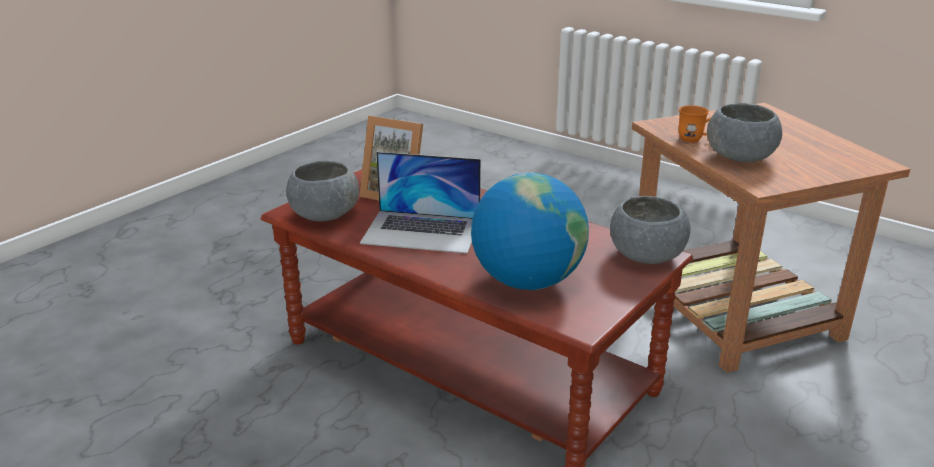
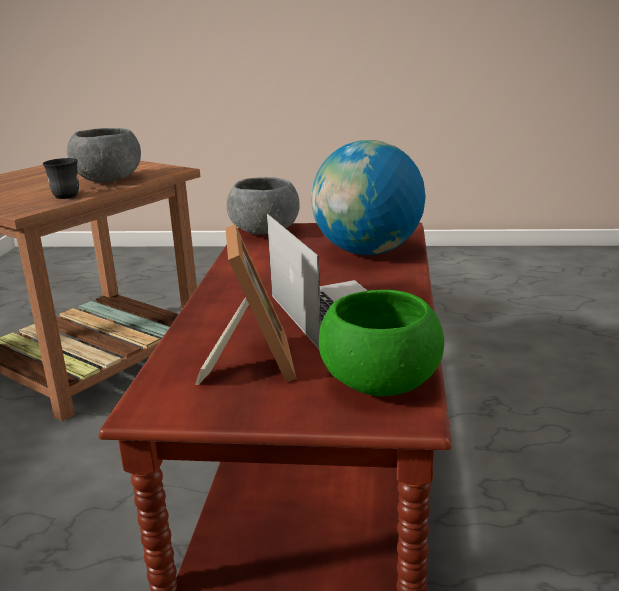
camera: 120 degrees left, 5 degrees down
grey bowl [286,161,359,222] -> green bowl [319,290,444,396]
orange mug [679,105,711,143] -> grey mug [43,158,79,199]

